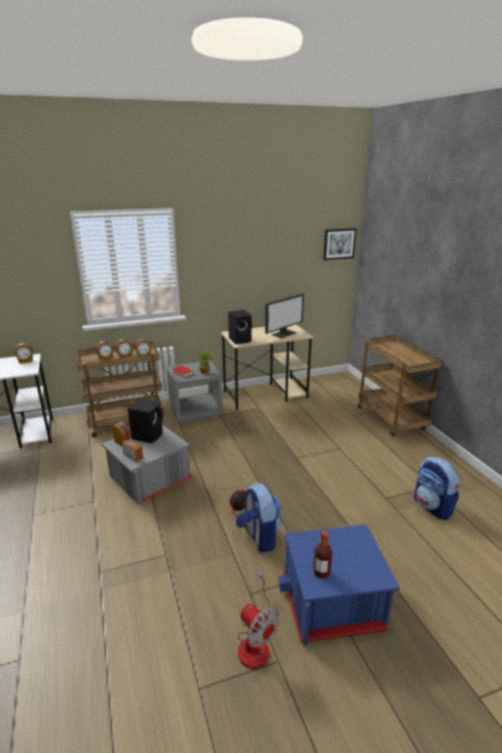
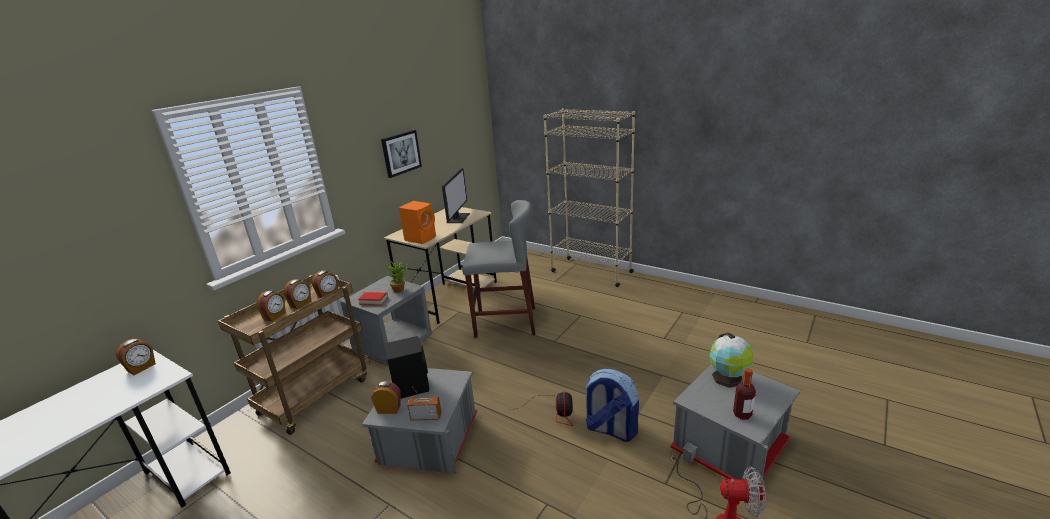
camera: 35 degrees left, 0 degrees up
black speaker [228,310,252,344] -> orange speaker [399,201,436,244]
blue storage box [278,524,400,645] -> grey storage box [670,364,800,482]
picture [323,228,357,260] -> picture moved to [381,130,422,178]
brown cart [358,335,443,437] -> beige bookcase [543,108,635,287]
backpack [414,456,460,520] -> none
none -> grey stool [462,200,536,338]
none -> globe [710,333,754,388]

